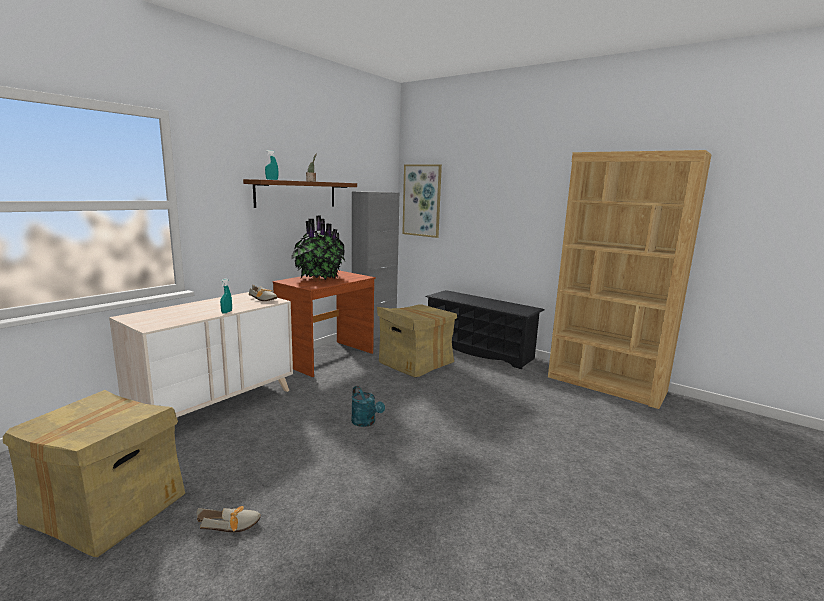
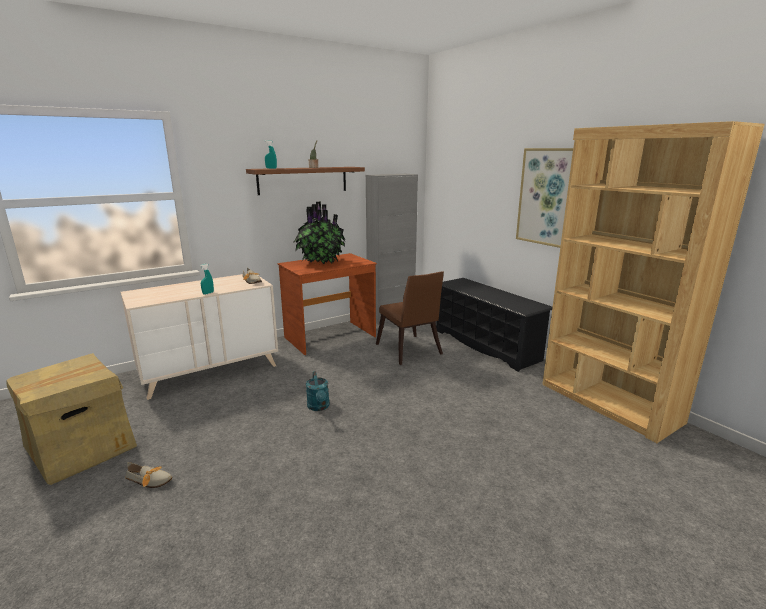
camera: 20 degrees right, 5 degrees up
cardboard box [377,305,457,377] -> brown chair [376,271,444,365]
picture [402,164,442,238] -> picture moved to [516,148,573,248]

